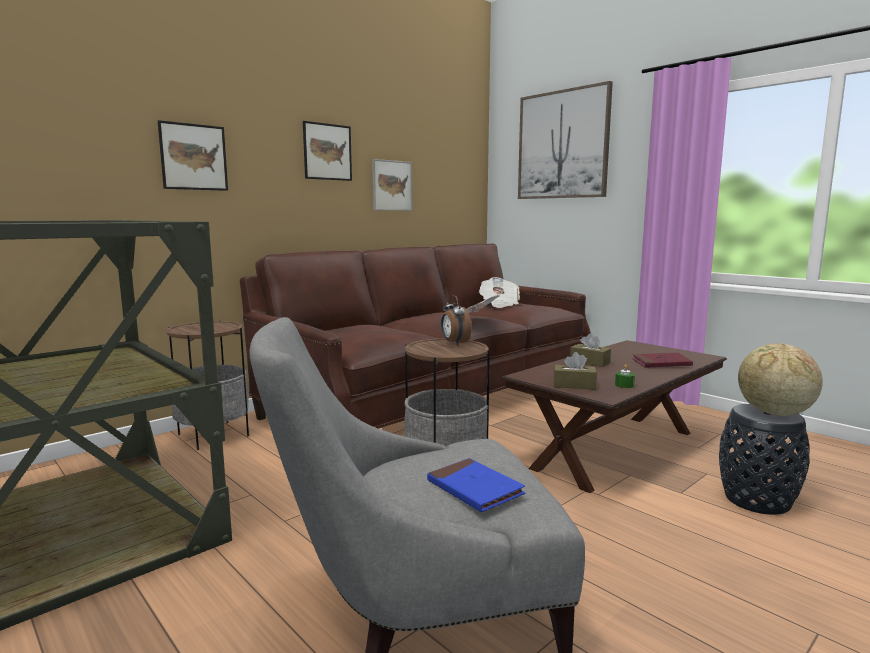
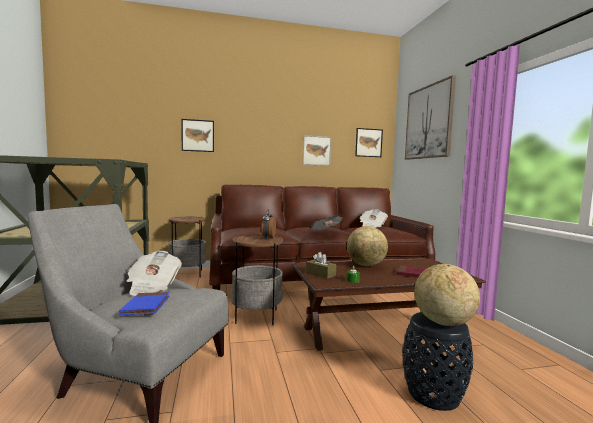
camera: 30 degrees right, 5 degrees down
picture [303,121,352,181] -> picture moved to [355,128,383,157]
brown tissue box [570,333,611,367] -> globe [347,226,388,266]
none -> newspaper [127,251,182,296]

